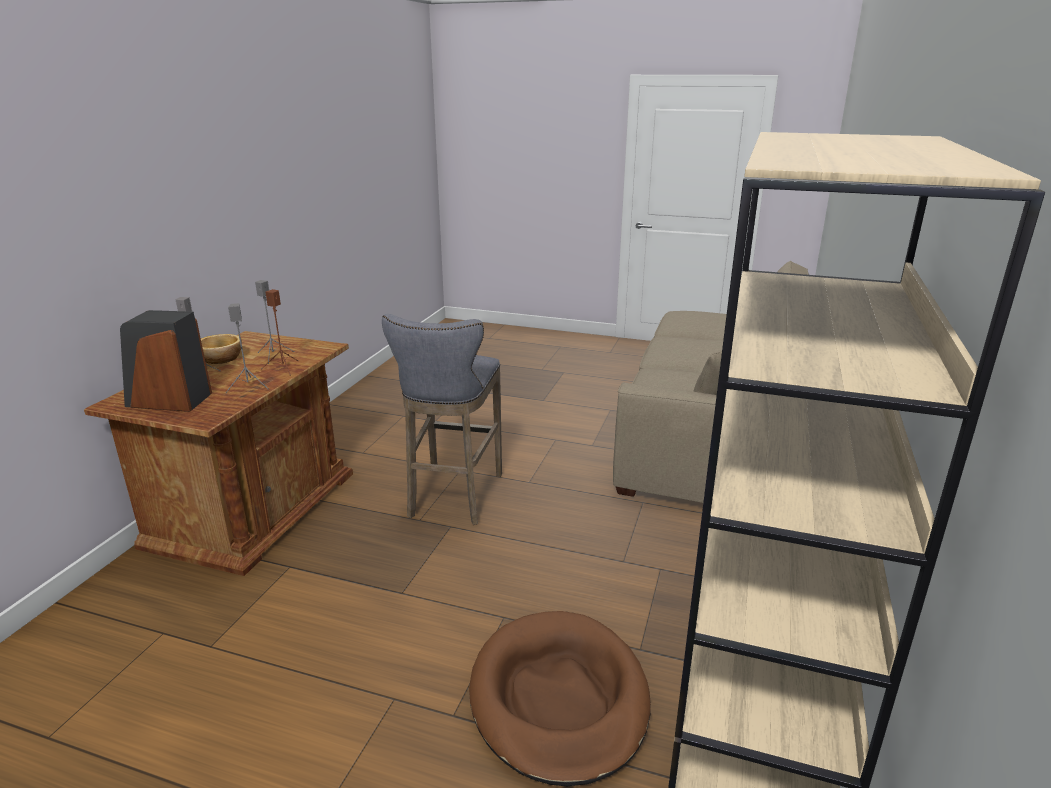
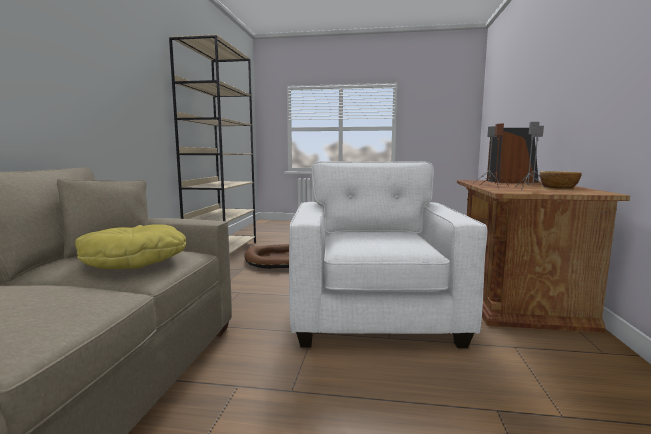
camera: 170 degrees right, 15 degrees down
grey stool [382,314,502,525] -> white armchair [289,161,487,348]
none -> yellow pillow [75,224,186,269]

